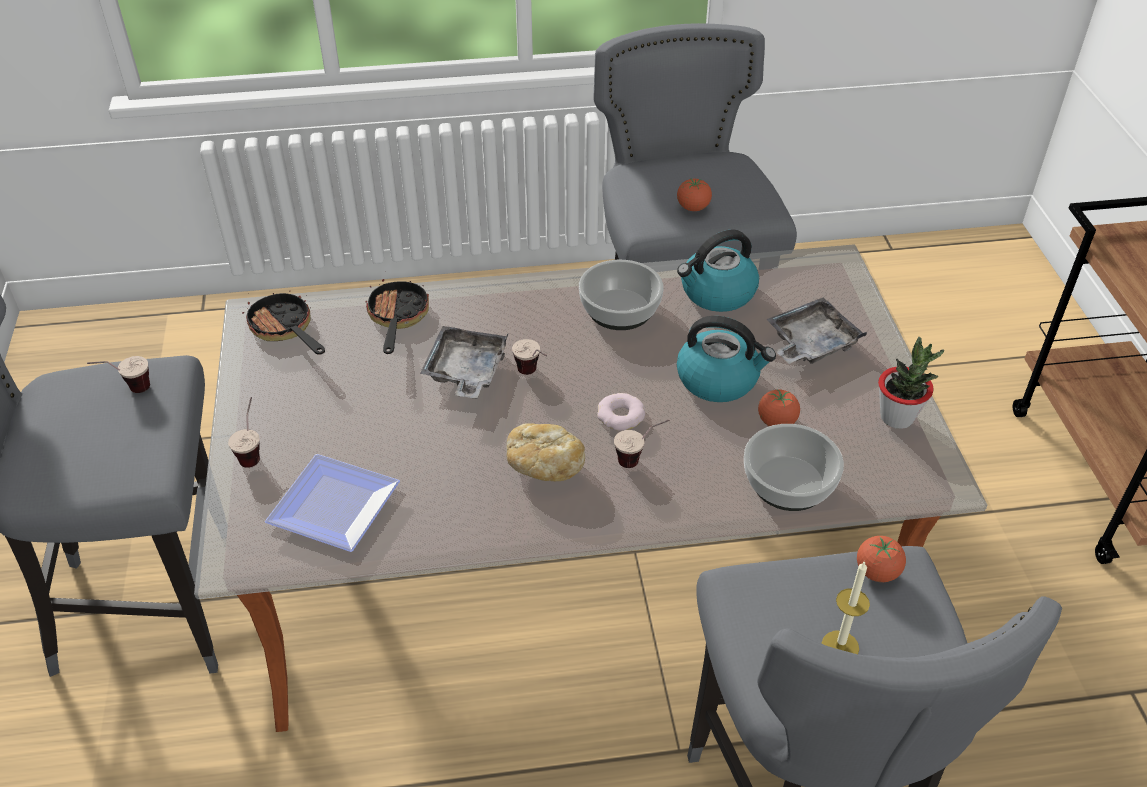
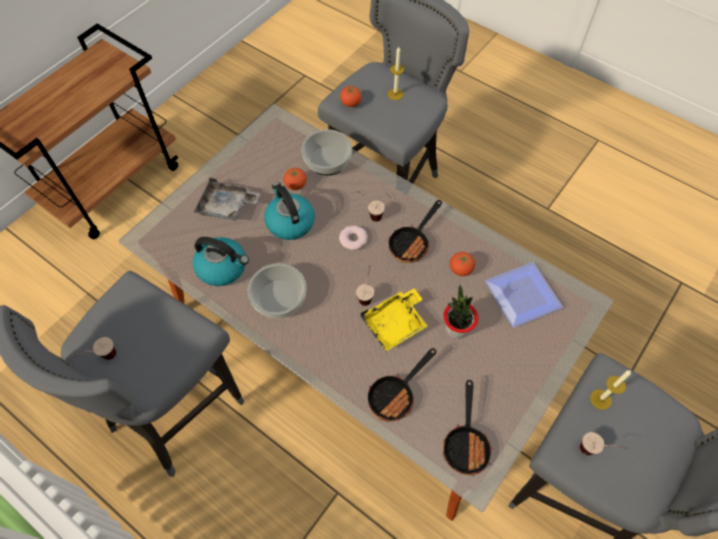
camera: 135 degrees left, 15 degrees up
cup [228,397,260,468] -> cup moved to [73,337,116,360]
grey tray [420,326,509,398] -> yellow tray [361,288,428,351]
bread [506,423,585,481] -> frying pan [389,200,442,263]
tomato [677,178,712,211] -> tomato moved to [450,252,475,276]
potted plant [878,337,944,429] -> potted plant moved to [443,285,478,339]
none -> candle [590,370,631,410]

